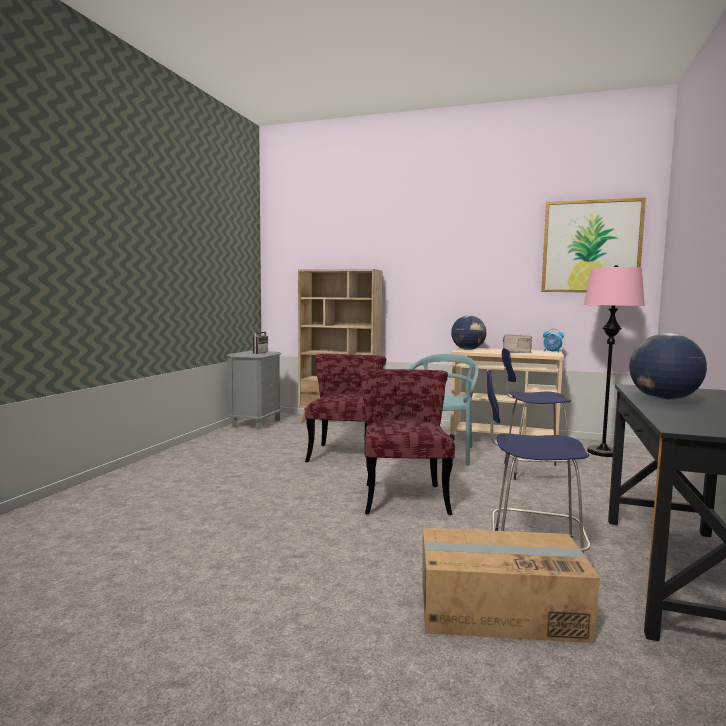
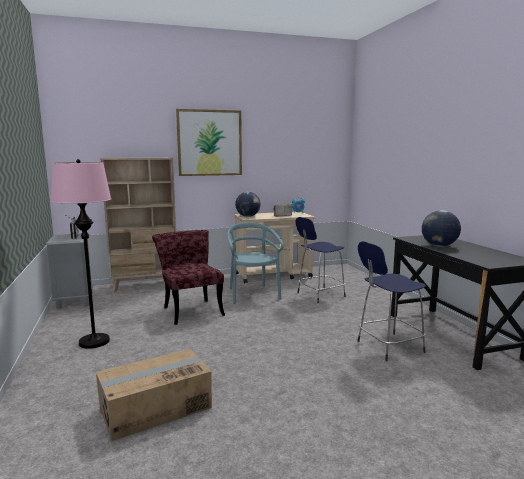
camera: 35 degrees left, 5 degrees up
red chair [358,369,455,515] -> none
cardboard box [422,528,600,643] -> cardboard box moved to [96,349,212,441]
picture [541,197,646,292] -> picture moved to [176,109,242,176]
pink floor lamp [584,265,645,457] -> pink floor lamp moved to [51,159,111,349]

